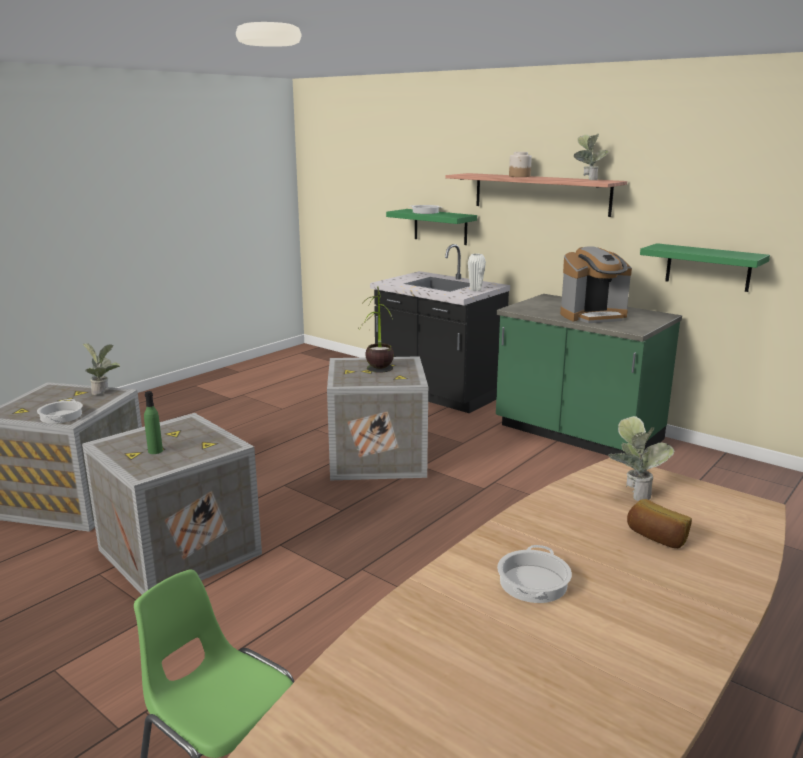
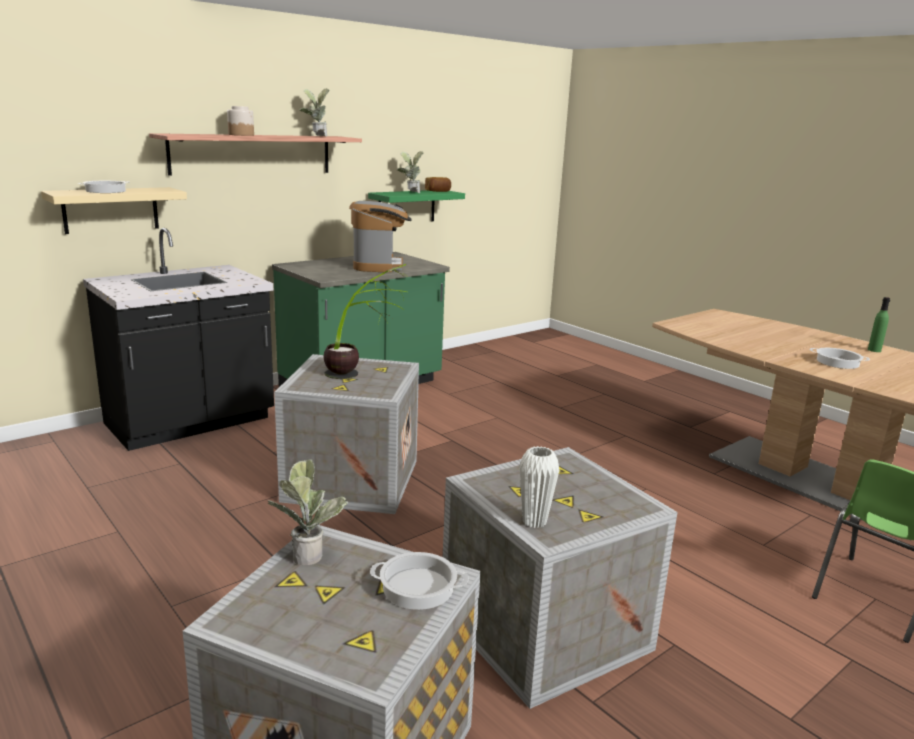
camera: 80 degrees left, 0 degrees up
green bottle [144,391,163,454] -> green bottle moved to [868,297,890,352]
green shelf [386,209,477,245] -> beige shelf [41,187,187,234]
white vase [468,254,486,291] -> white vase moved to [519,446,559,528]
potted plant [608,416,674,501] -> potted plant moved to [397,151,423,193]
bread [627,499,692,548] -> bread moved to [425,177,451,192]

